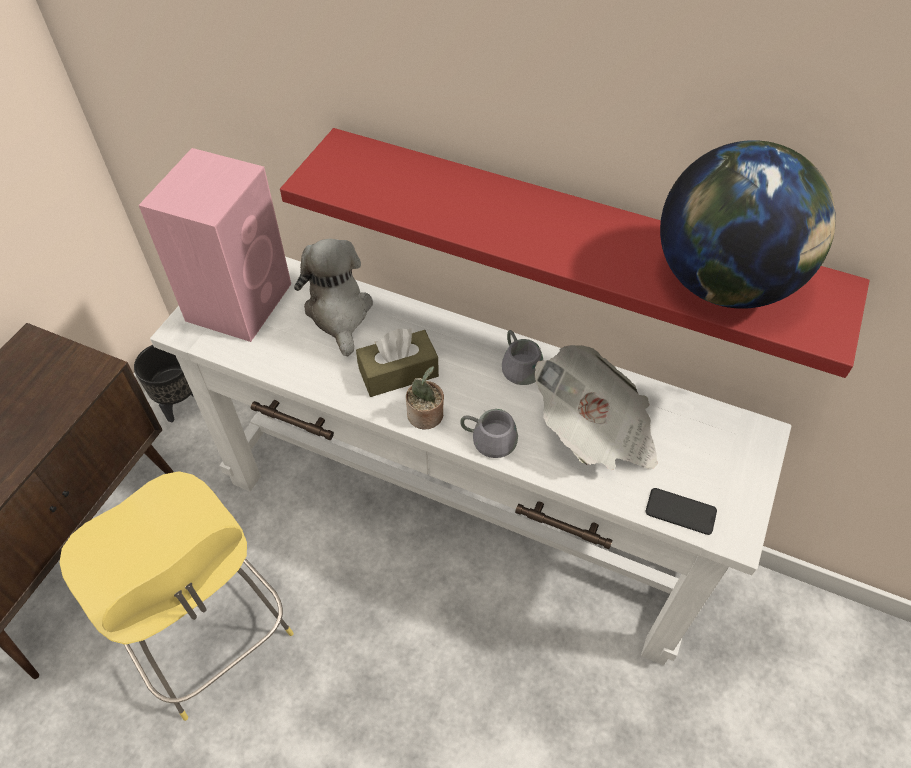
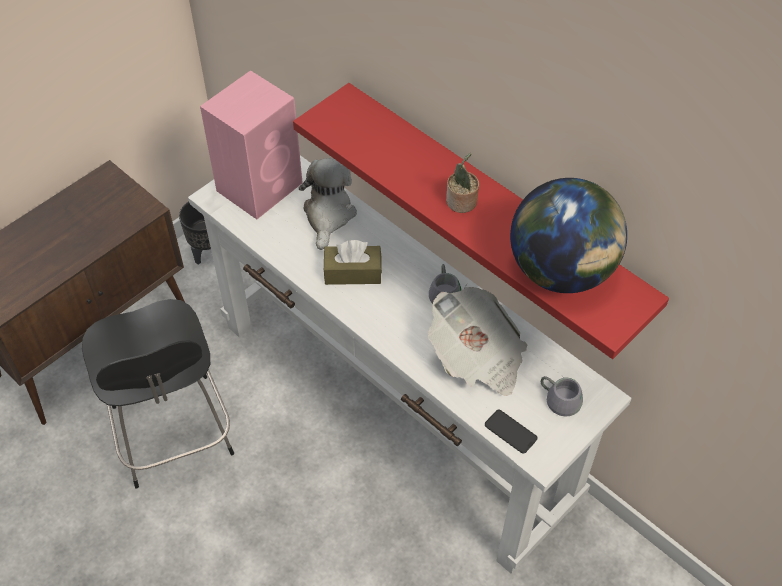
camera: 20 degrees right, 0 degrees up
yellow stool [59,471,294,721] -> black stool [82,299,234,489]
potted plant [406,366,444,429] -> potted plant moved to [446,153,480,213]
grey mug [460,409,518,458] -> grey mug moved to [541,376,583,416]

